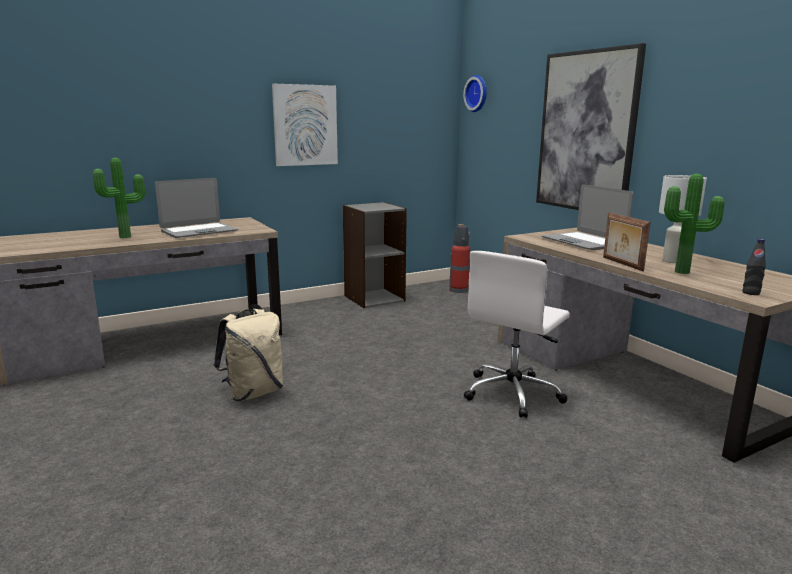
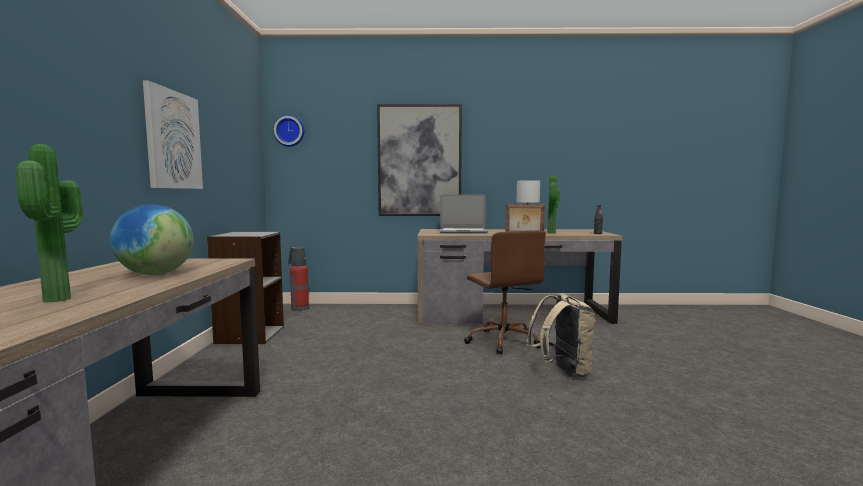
camera: 60 degrees left, 10 degrees down
laptop [155,178,238,238] -> globe [110,204,194,275]
beige backpack [213,309,283,402] -> beige backpack moved to [526,293,596,379]
white office chair [464,251,570,418] -> brown office chair [464,230,546,355]

